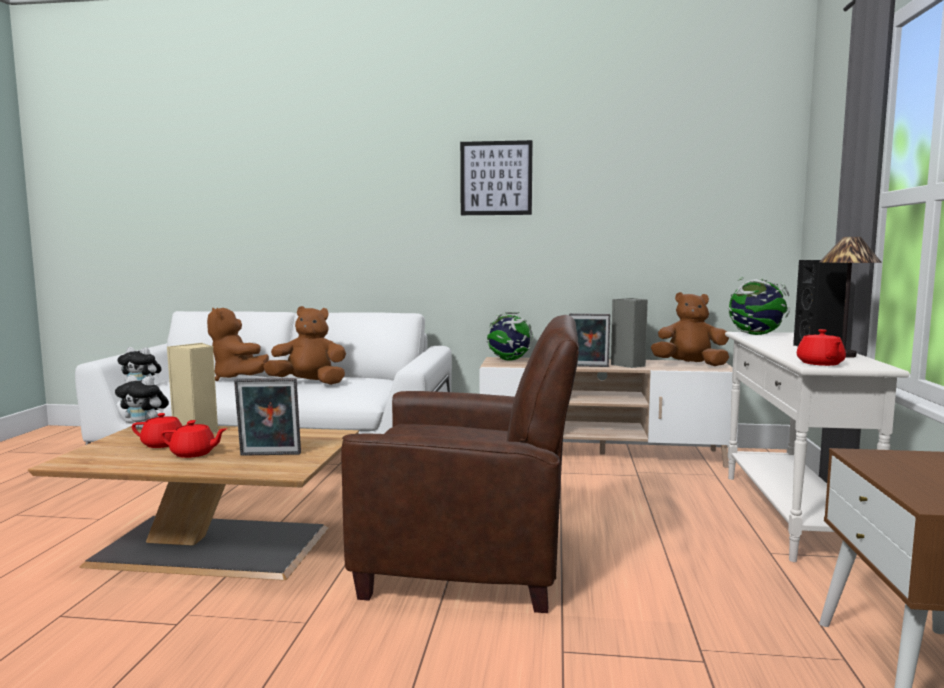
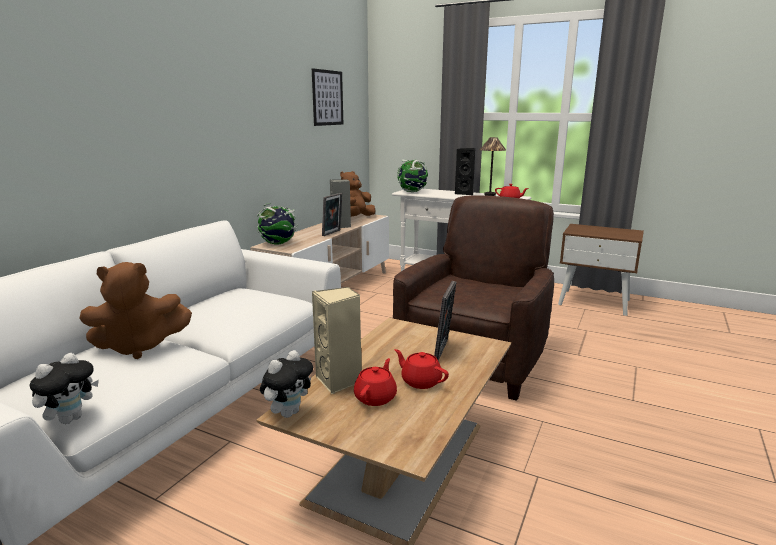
camera: 70 degrees left, 10 degrees up
red teapot [161,421,226,458] -> red teapot turned 75 degrees counterclockwise [394,349,449,389]
brown plush toy [263,306,346,385] -> none
picture [460,140,533,215] -> picture moved to [312,68,343,126]

